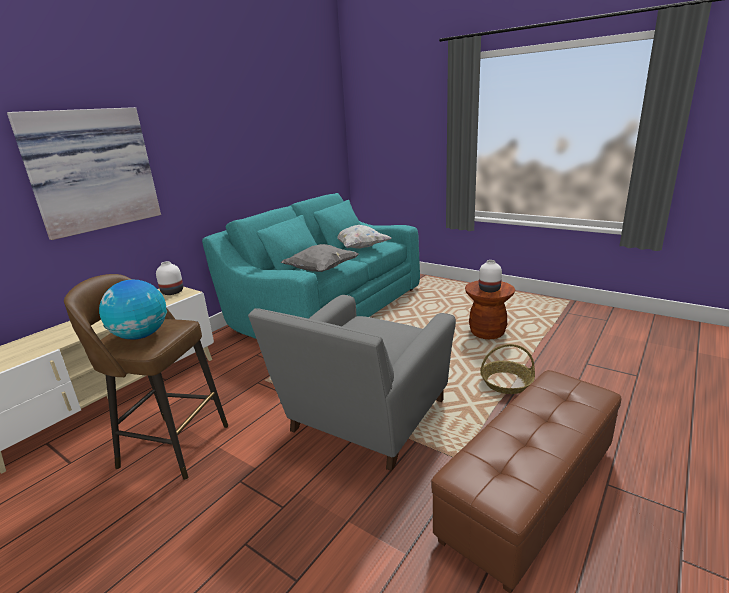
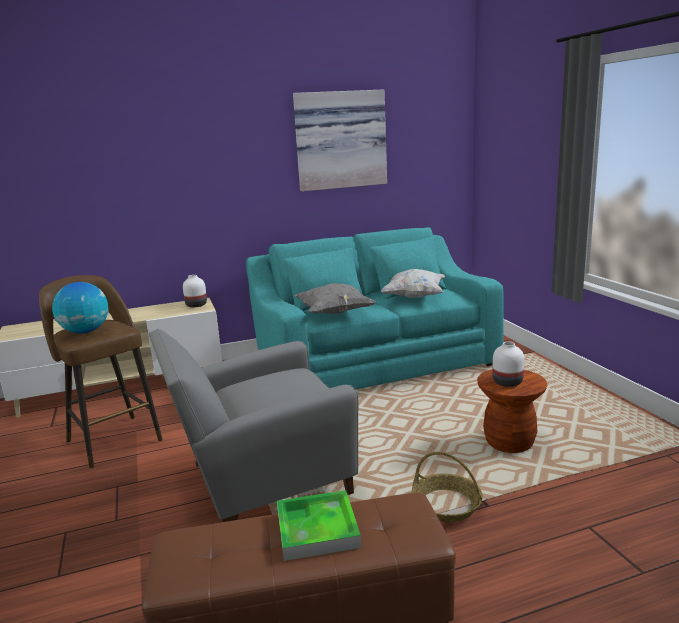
camera: 35 degrees right, 5 degrees down
picture [7,107,161,240] -> picture moved to [293,89,387,192]
none -> tray [277,490,361,561]

